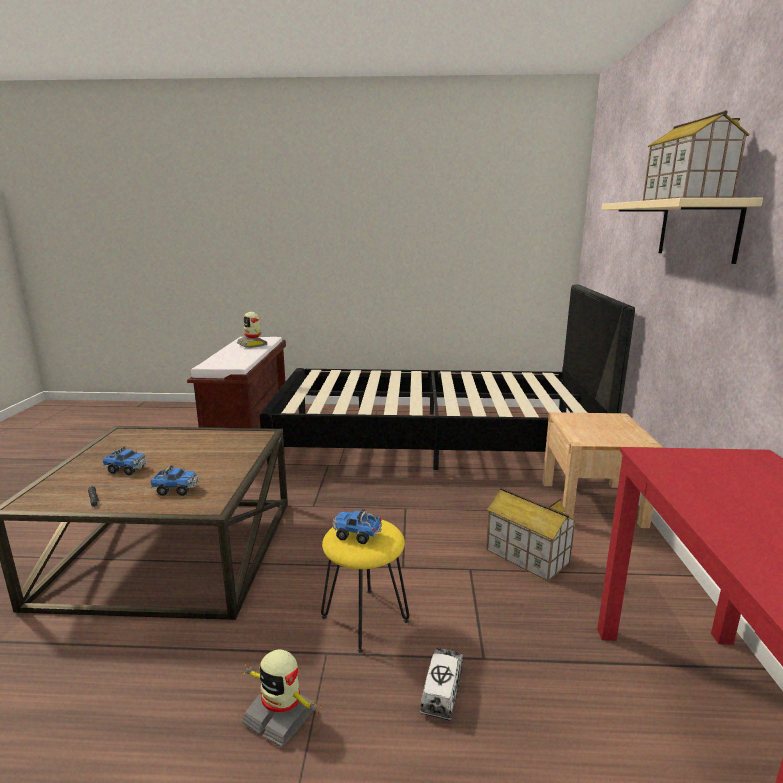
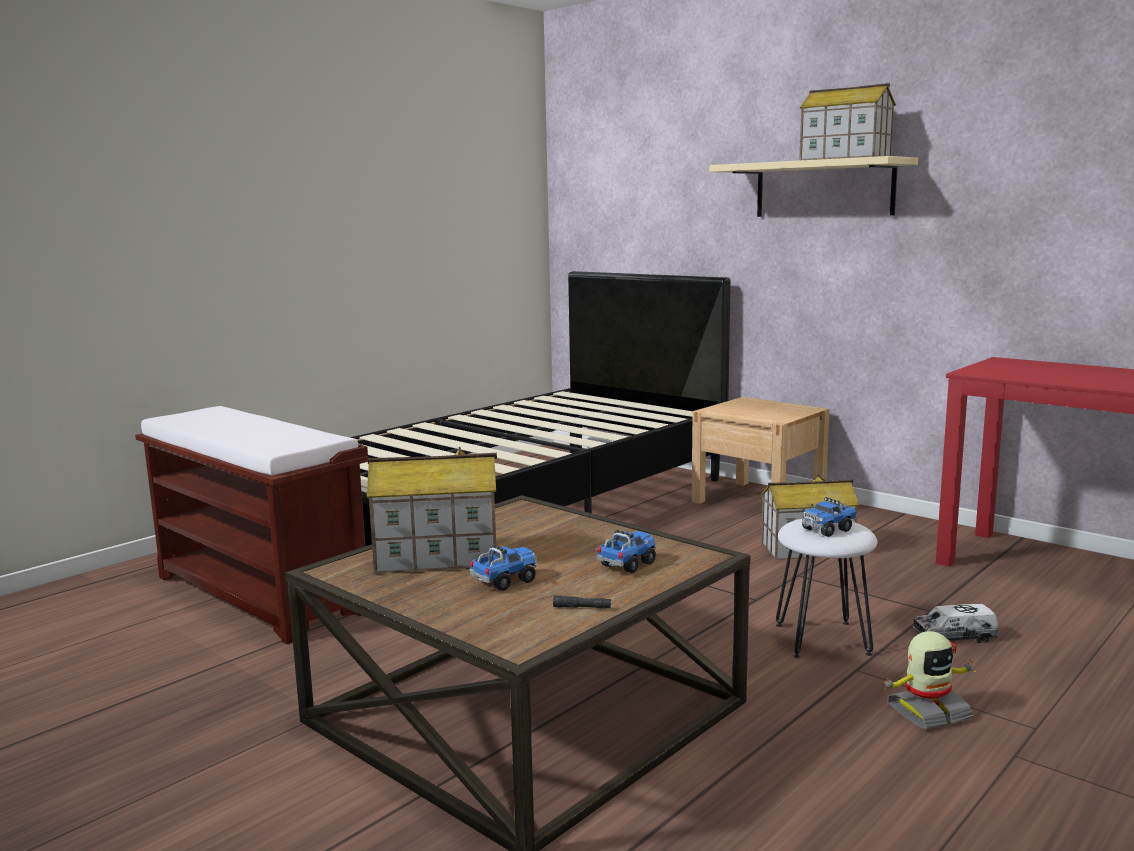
camera: 50 degrees left, 5 degrees down
toy robot [237,312,267,348] -> none
yellow stool [321,519,409,653] -> white stool [776,519,877,658]
toy truck [420,648,463,721] -> toy truck turned 60 degrees counterclockwise [913,604,998,643]
none -> toy house [367,447,497,573]

